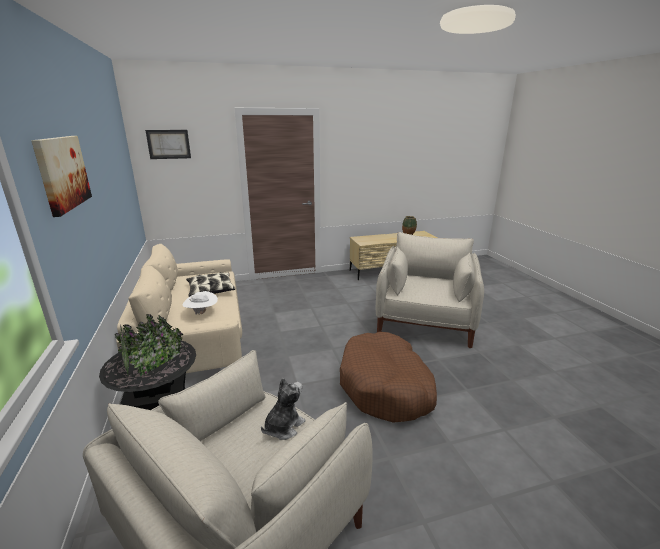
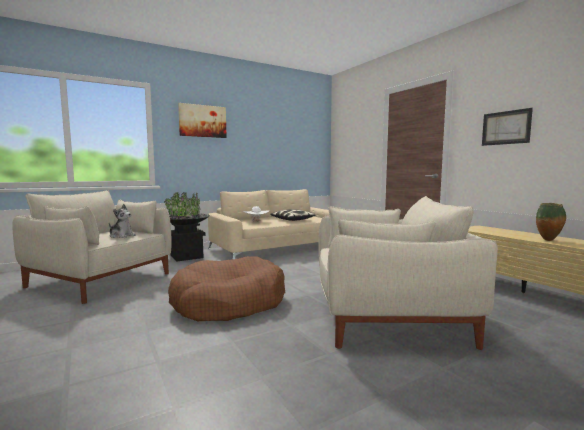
camera: 75 degrees right, 15 degrees down
picture [145,130,191,159] -> picture moved to [482,108,533,146]

